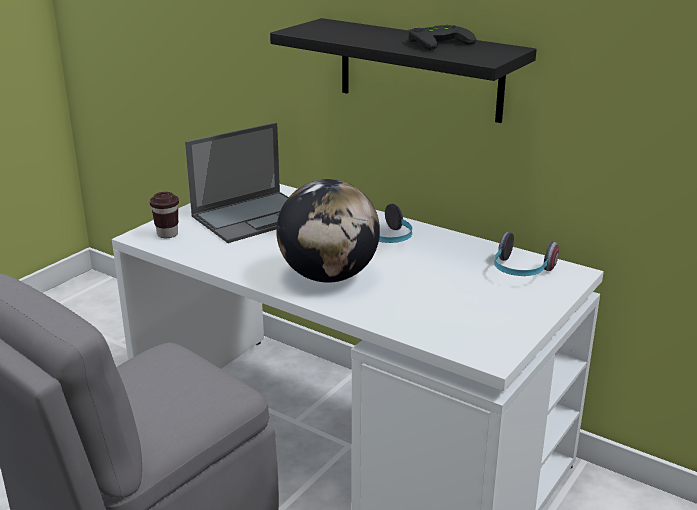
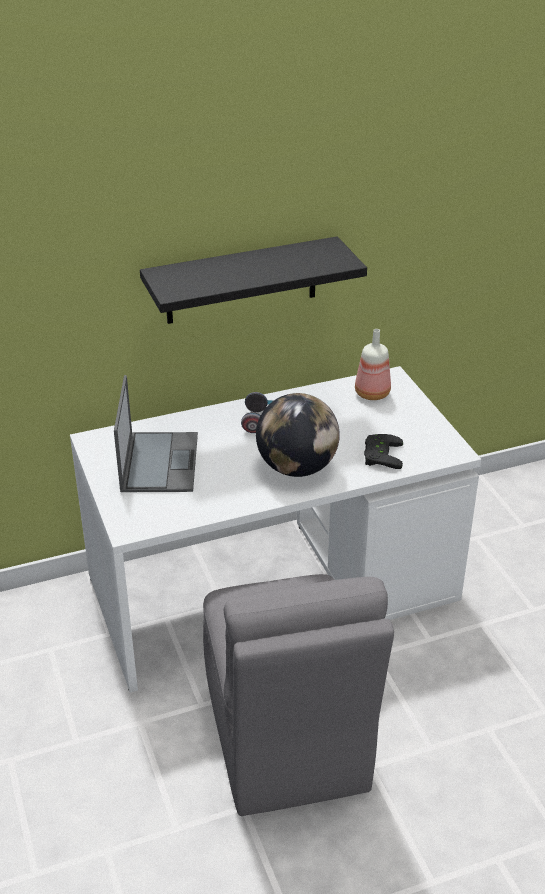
camera: 55 degrees left, 10 degrees up
brown cup [150,192,179,238] -> none
black game controller [408,25,476,50] -> black game controller moved to [364,434,403,469]
headphones [494,232,559,276] -> bottle [355,329,391,400]

